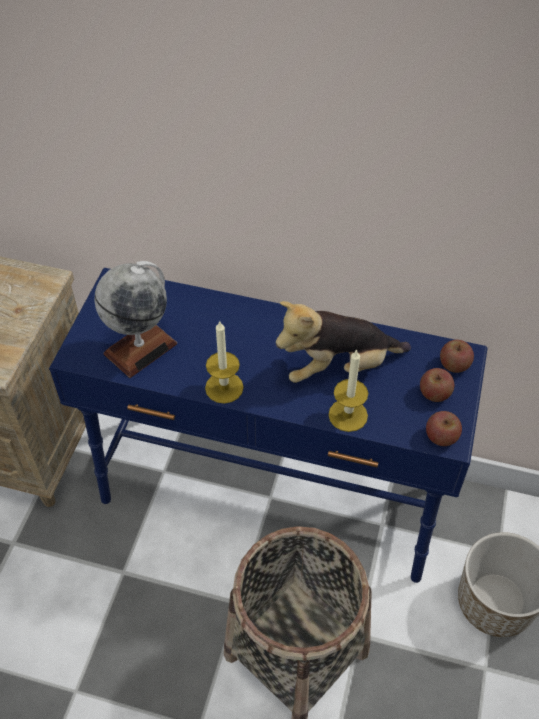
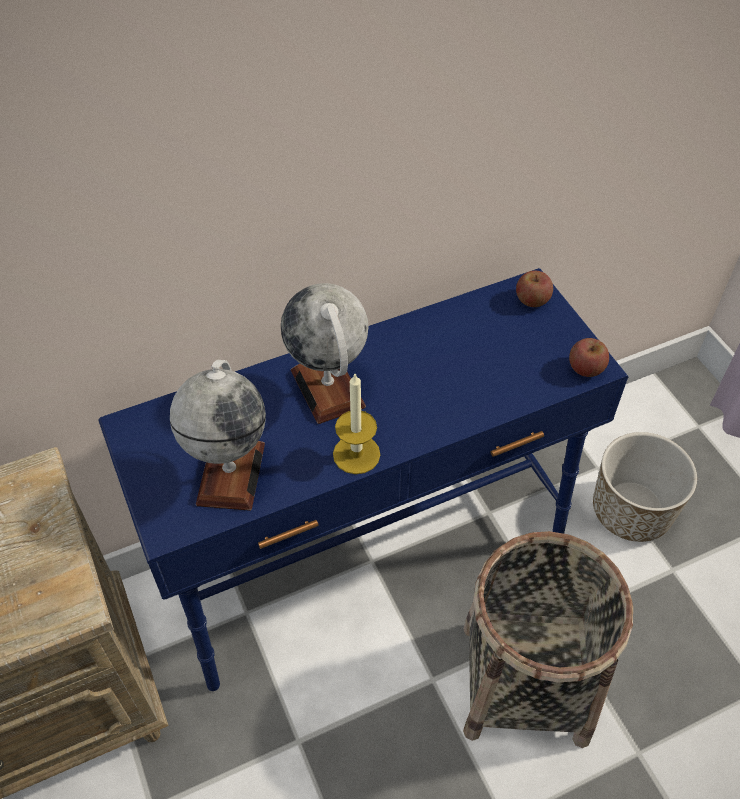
camera: 40 degrees left, 0 degrees up
plush toy [276,301,411,383] -> none
candle [328,349,368,432] -> none
apple [420,368,454,402] -> none
none -> globe [281,283,368,424]

